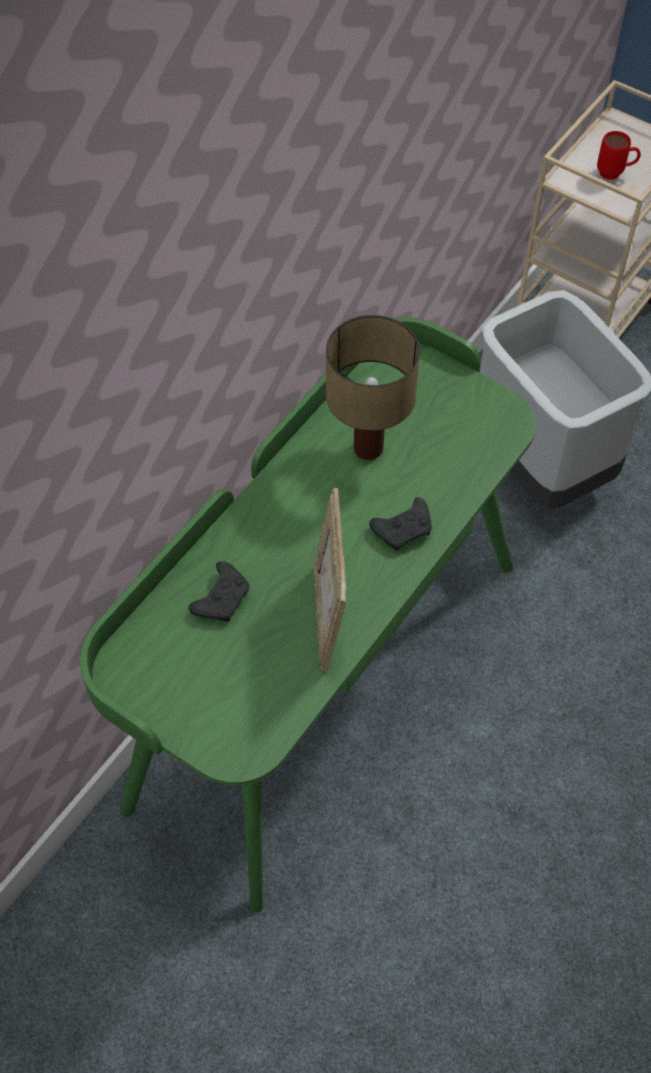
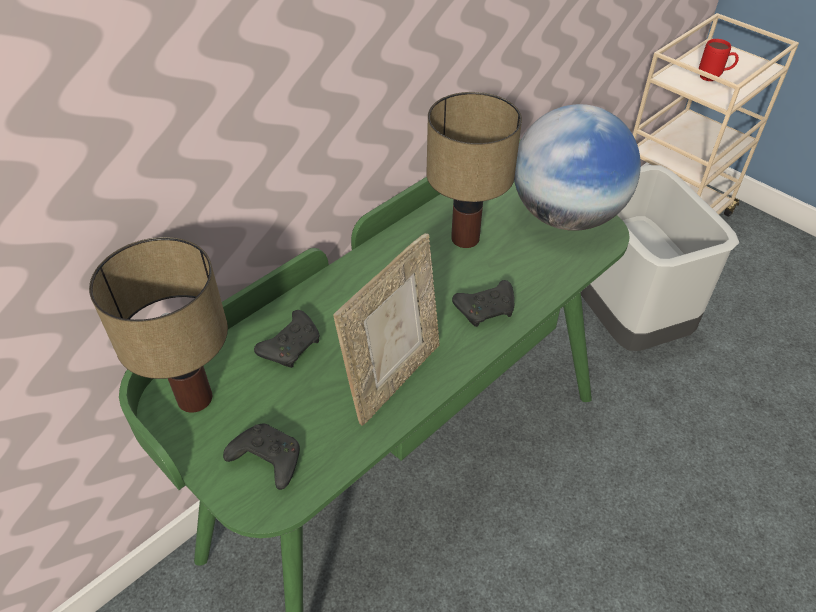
camera: 10 degrees right, 10 degrees down
picture frame [313,488,347,671] -> picture frame turned 150 degrees counterclockwise [333,233,440,426]
none -> table lamp [89,237,228,413]
none -> black game controller [223,423,300,490]
none -> globe [514,104,641,231]

